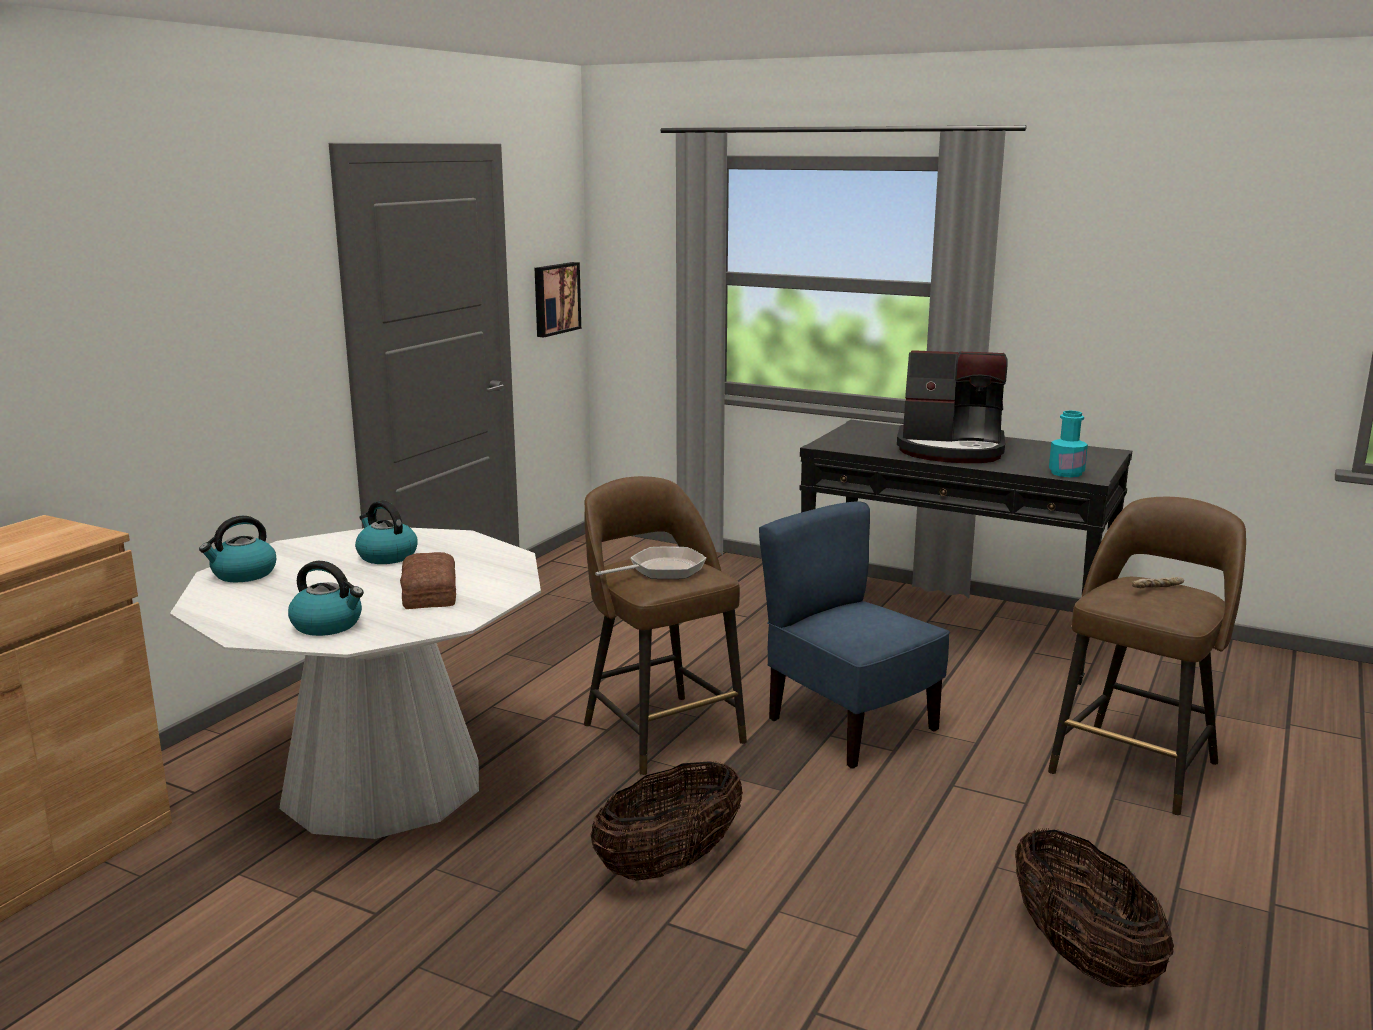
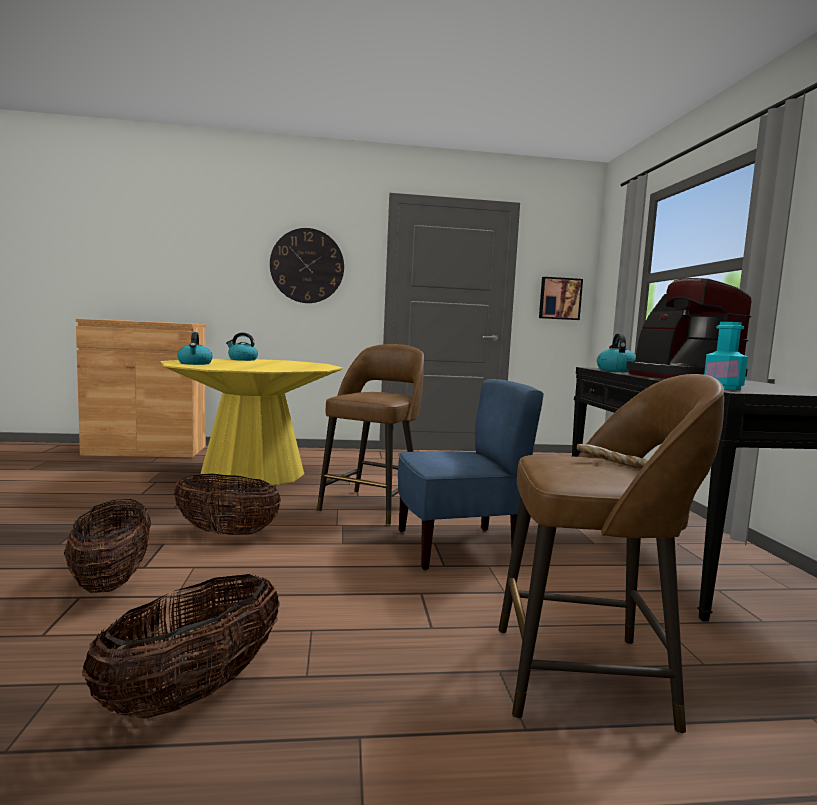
camera: 55 degrees right, 10 degrees down
white dining table [170,528,541,839] -> yellow dining table [161,359,343,488]
kettle [355,500,418,564] -> kettle moved to [597,333,636,372]
bread [400,552,456,609] -> none
frying pan [595,547,707,579] -> none
blue chair [759,501,950,769] -> blue chair turned 60 degrees clockwise [398,379,544,570]
none -> basket [64,499,151,593]
none -> wall clock [270,228,344,303]

